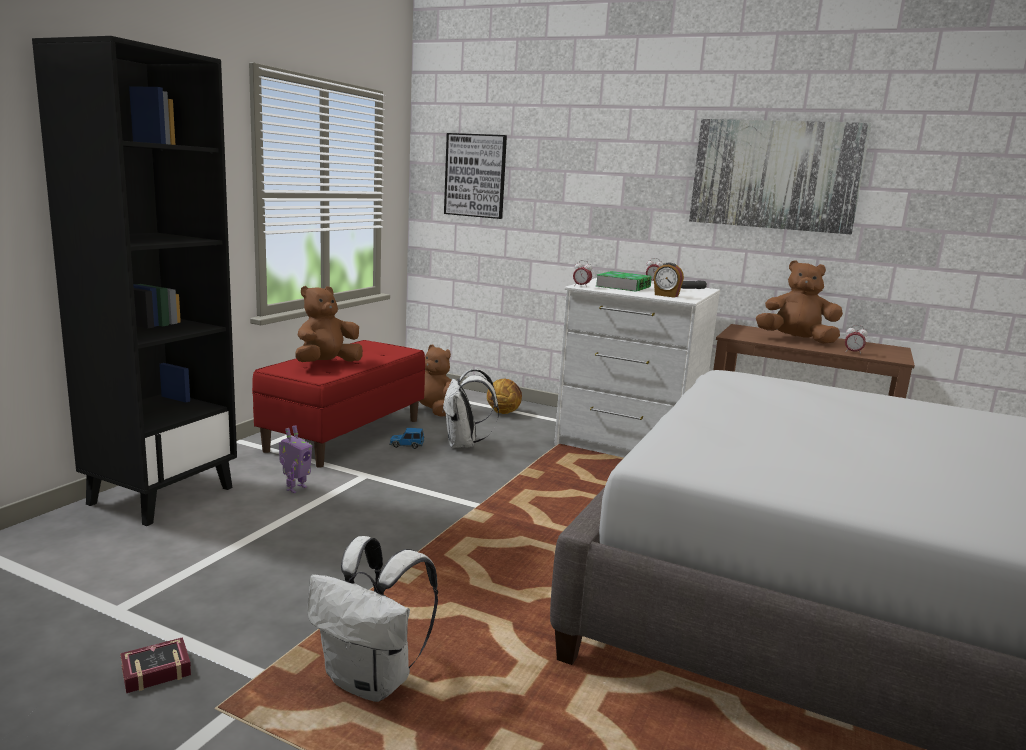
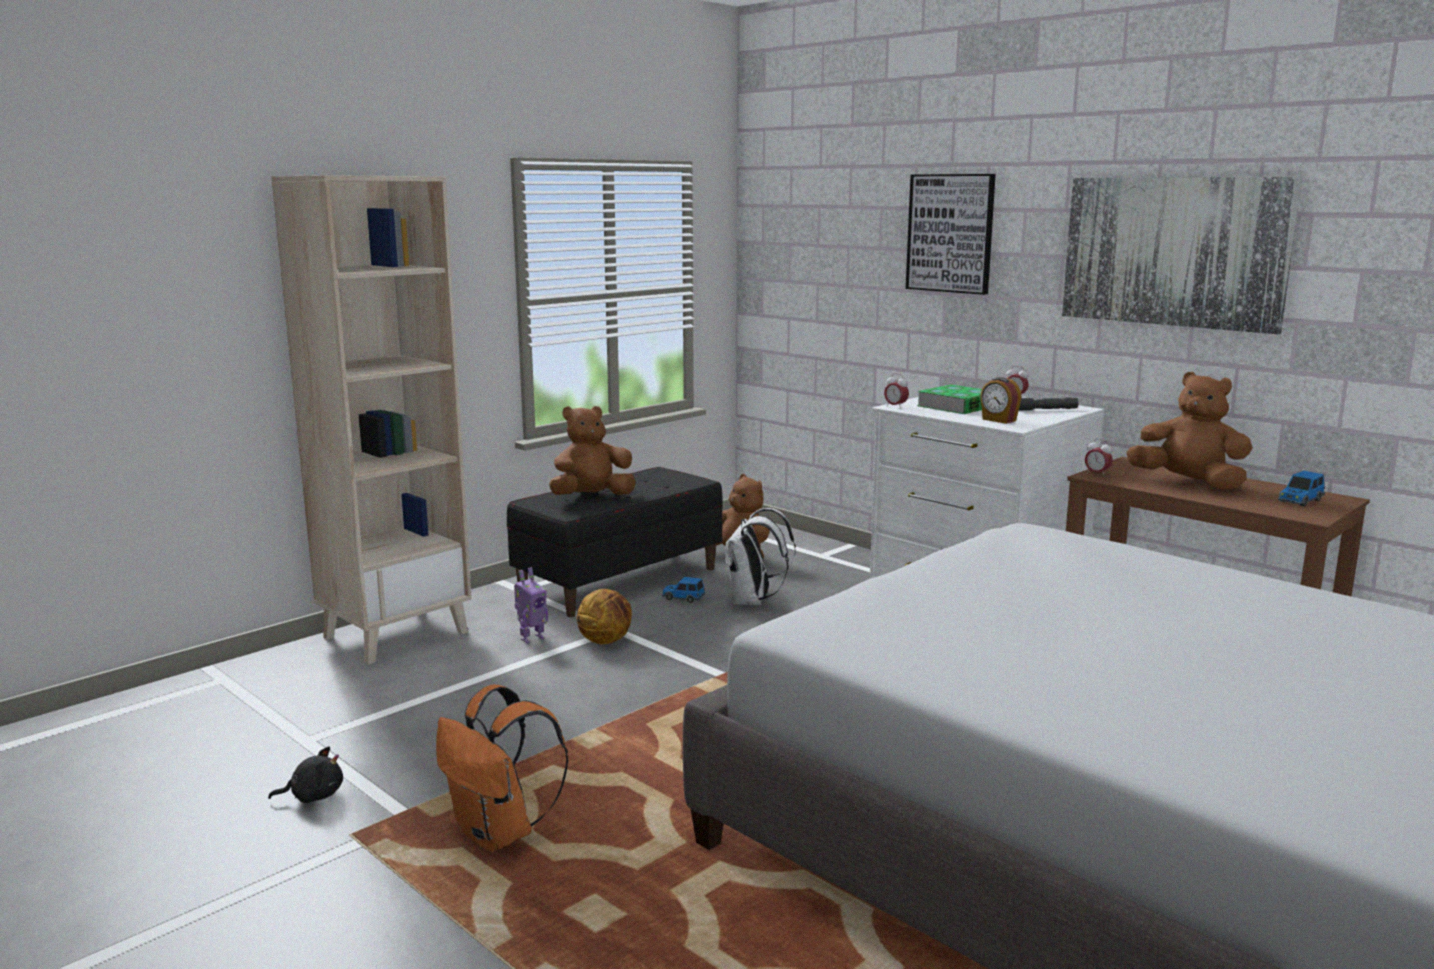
camera: 20 degrees right, 0 degrees up
black bookcase [32,36,237,526] -> beige bookcase [271,175,472,665]
book [120,637,191,693] -> black plush toy [268,746,343,803]
red bench [252,340,425,468] -> black bench [507,467,723,617]
white backpack [307,536,438,702] -> orange backpack [436,685,568,852]
picture [444,133,507,219] -> picture moved to [906,174,996,295]
basketball [487,379,522,414] -> basketball moved to [577,589,632,644]
alarm clock [845,325,868,355] -> alarm clock moved to [1085,439,1113,477]
none -> toy car [1278,471,1325,506]

